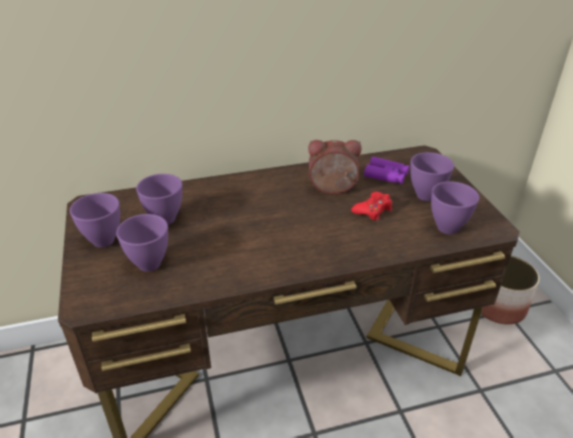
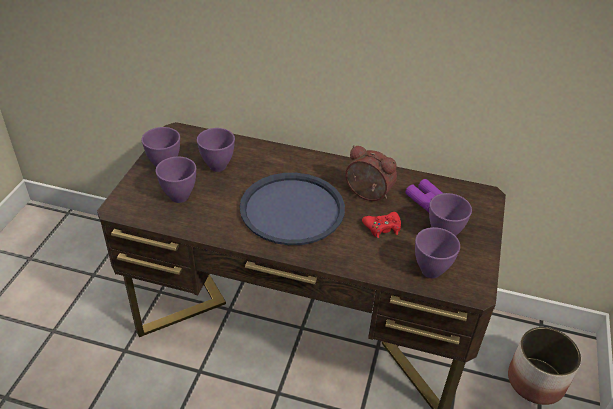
camera: 30 degrees right, 5 degrees up
none -> blue tray [240,173,345,245]

